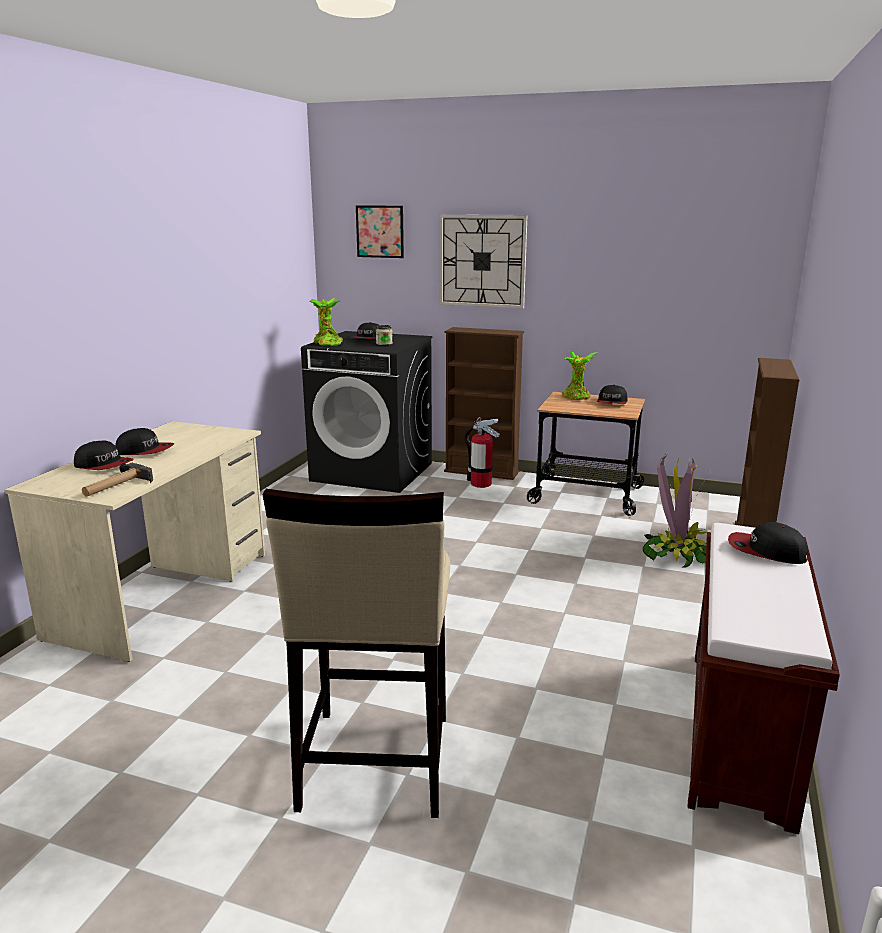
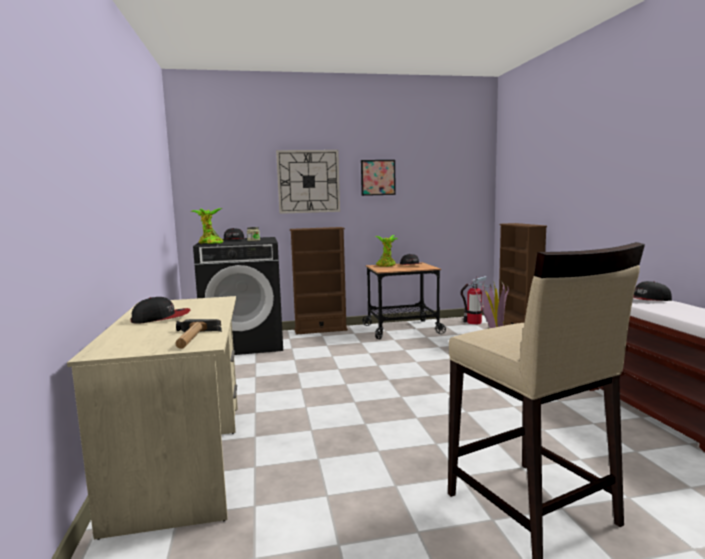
camera: 30 degrees left, 10 degrees down
cap [74,441,134,470] -> none
picture [356,205,404,258] -> picture moved to [361,160,396,196]
fire extinguisher [465,417,500,488] -> fire extinguisher moved to [461,276,488,325]

